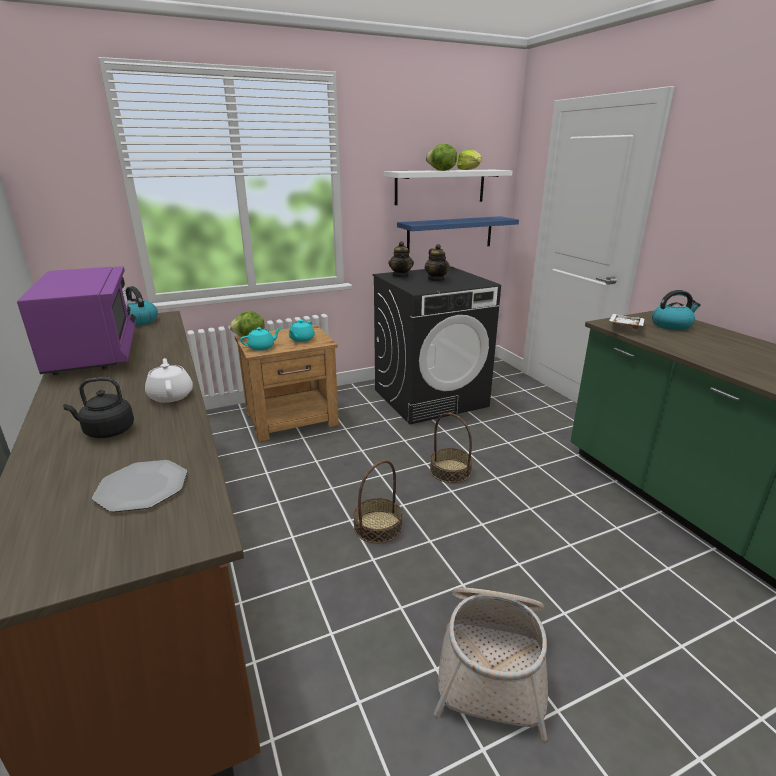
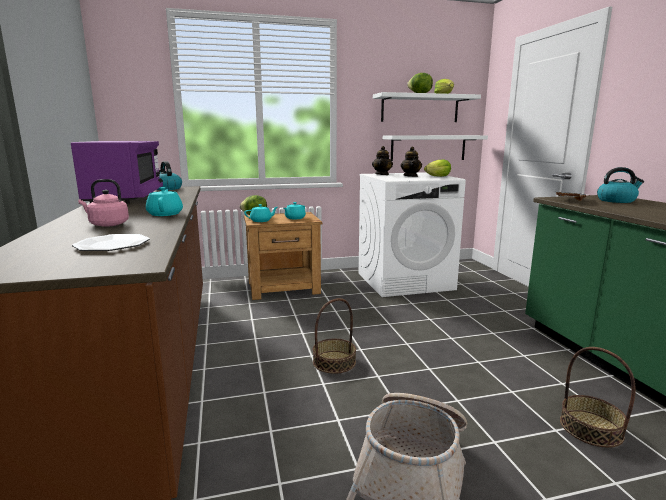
camera: 10 degrees right, 10 degrees down
black kettle [63,377,134,438] -> pink kettle [78,179,129,227]
white teapot [145,358,193,403] -> turquoise teapot [146,187,183,216]
black washing machine [373,266,501,424] -> white washing machine [359,172,466,297]
blue shelf [397,216,519,252] -> white shelf [383,135,488,161]
basket [430,413,473,483] -> basket moved to [560,347,636,448]
none -> lettuce [424,159,451,177]

